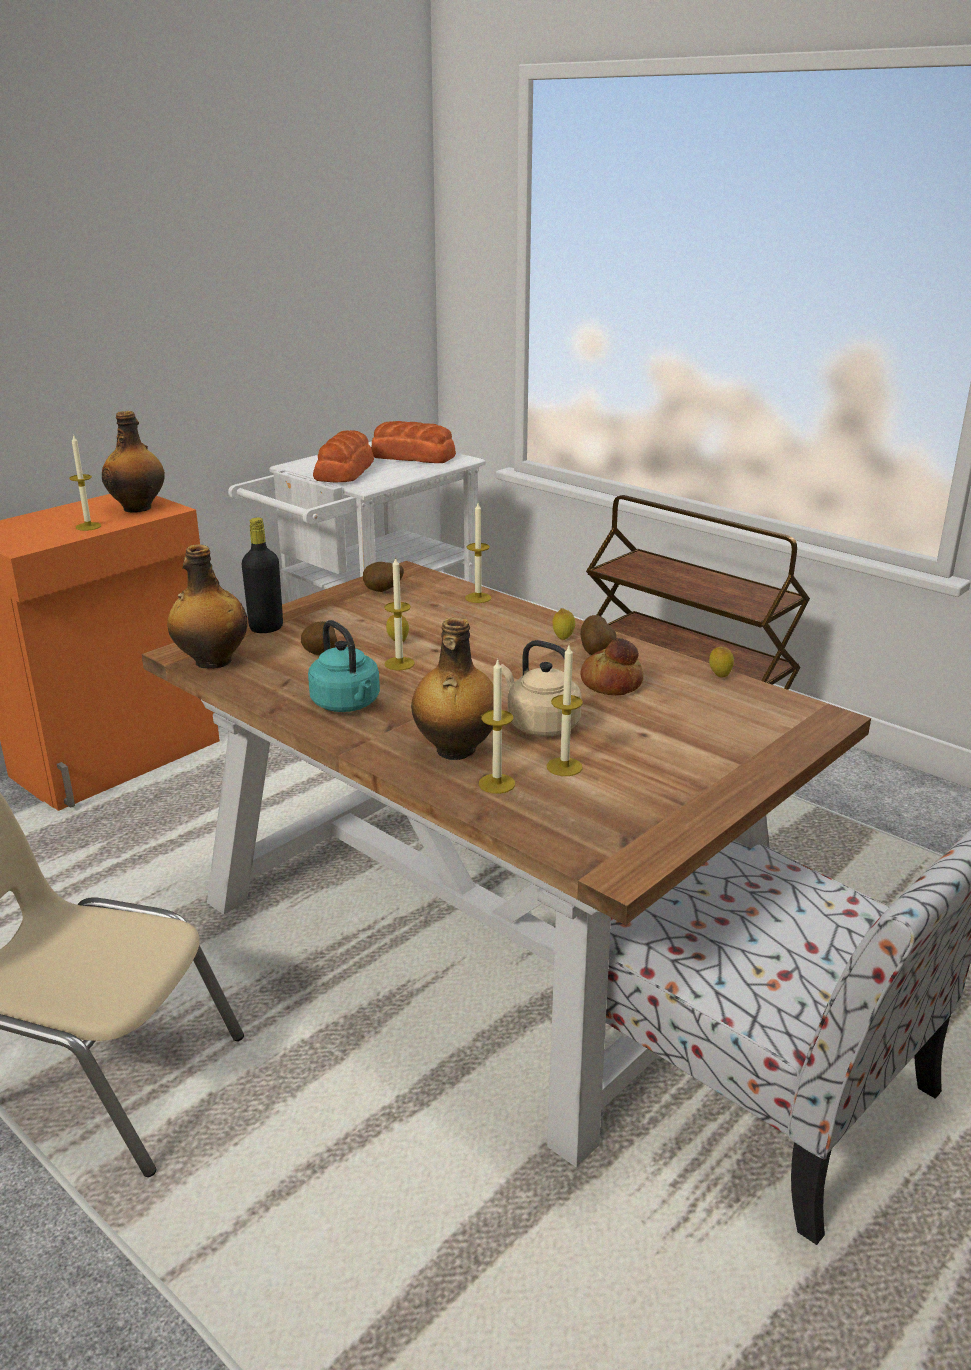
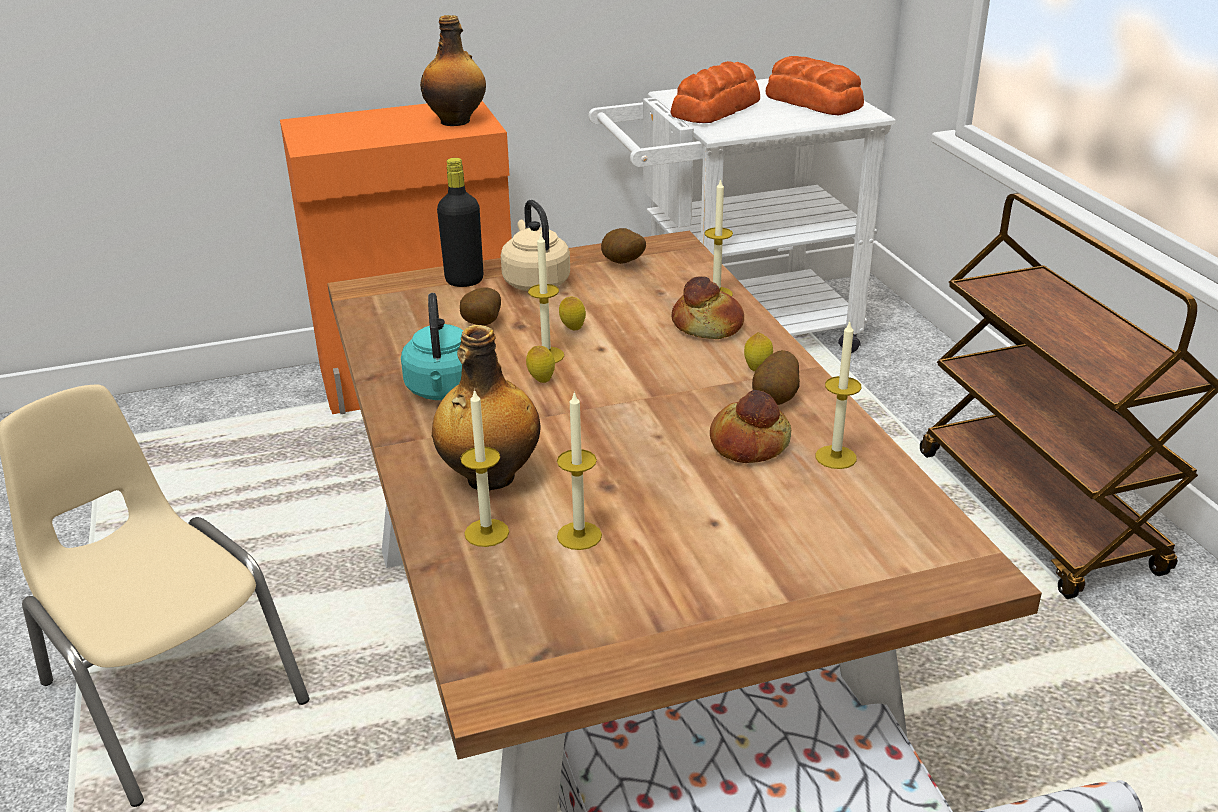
camera: 30 degrees right, 5 degrees up
candle [69,434,101,531] -> candle moved to [816,320,861,469]
bottle [167,544,247,669] -> none
beige kettle [501,640,582,737] -> beige kettle moved to [501,200,570,291]
lemon [709,647,734,678] -> lemon moved to [526,346,555,383]
none -> bread [671,276,744,339]

